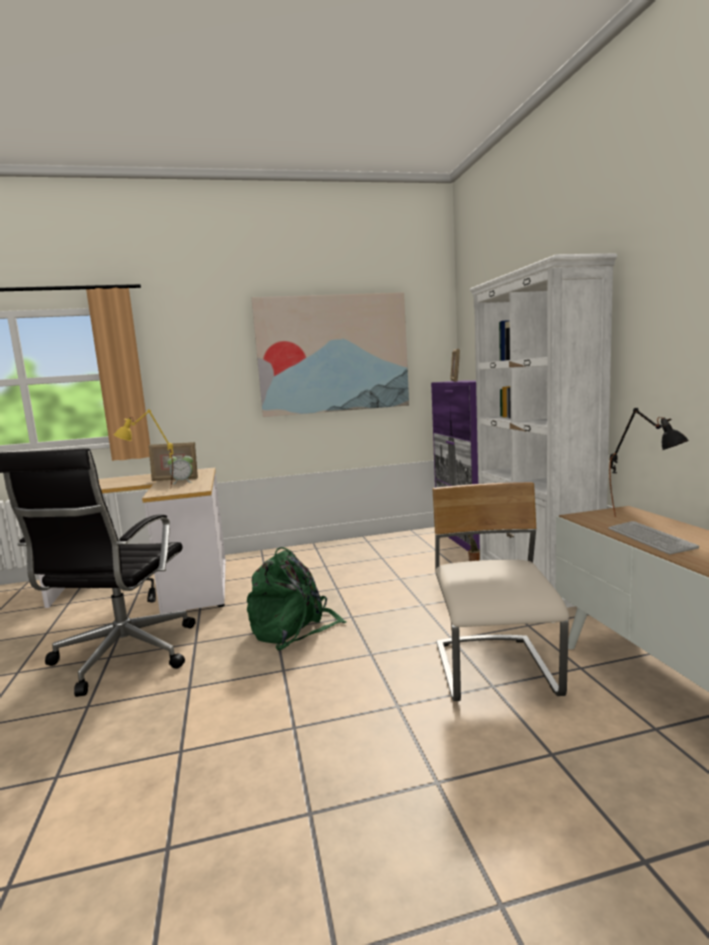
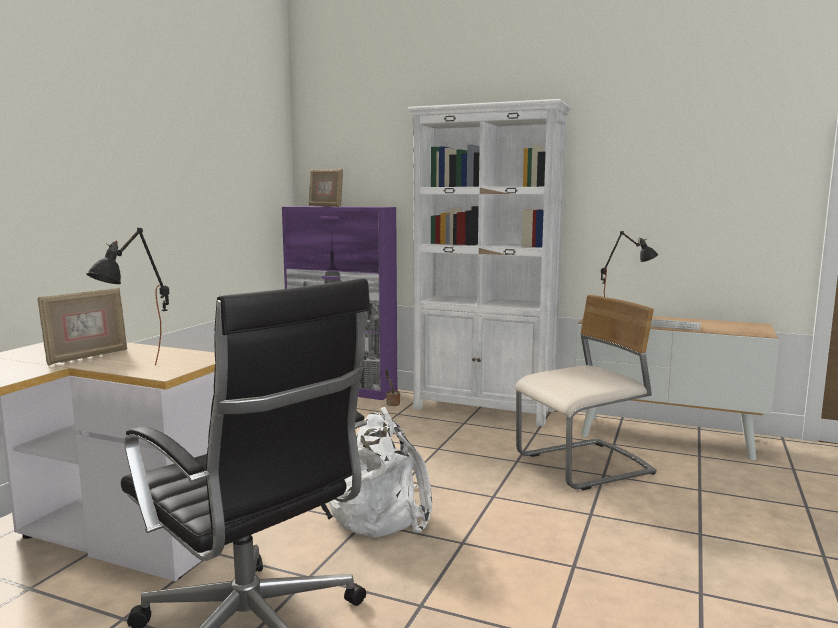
camera: 55 degrees left, 0 degrees up
yellow table lamp [113,409,173,488] -> black table lamp [87,228,169,365]
alarm clock [167,453,193,484] -> none
green backpack [247,547,346,651] -> white backpack [329,407,432,538]
picture [252,292,409,417] -> none
beige chair [432,482,569,701] -> beige chair turned 120 degrees clockwise [515,295,657,490]

